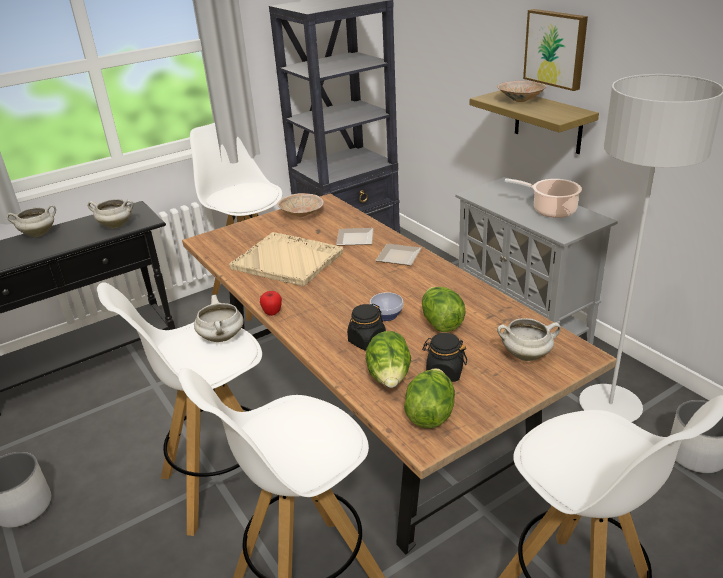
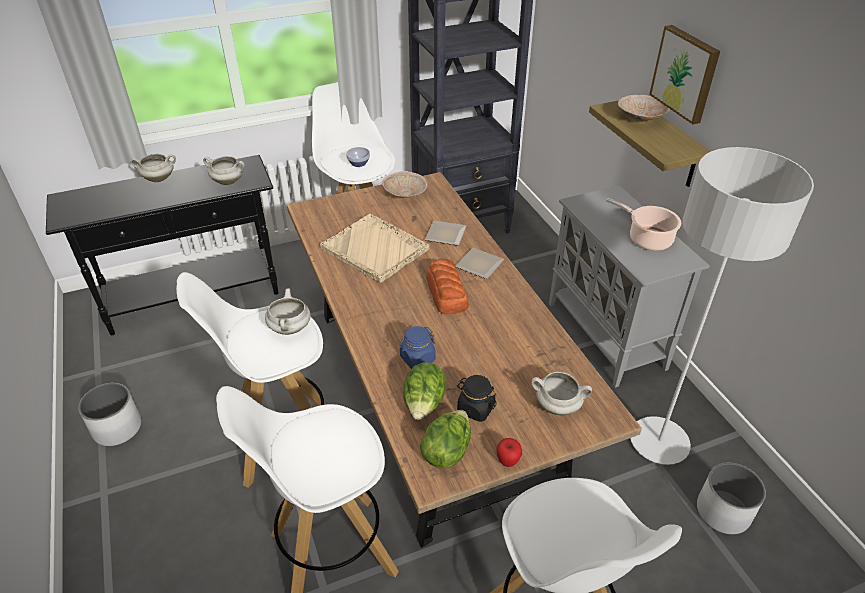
camera: 10 degrees right, 10 degrees up
apple [260,291,282,316] -> apple moved to [496,438,522,467]
black jar [347,304,386,350] -> blue jar [399,326,436,369]
bowl [370,292,404,321] -> bowl moved to [346,147,370,167]
lettuce [422,287,465,332] -> none
none -> bread [426,259,469,315]

